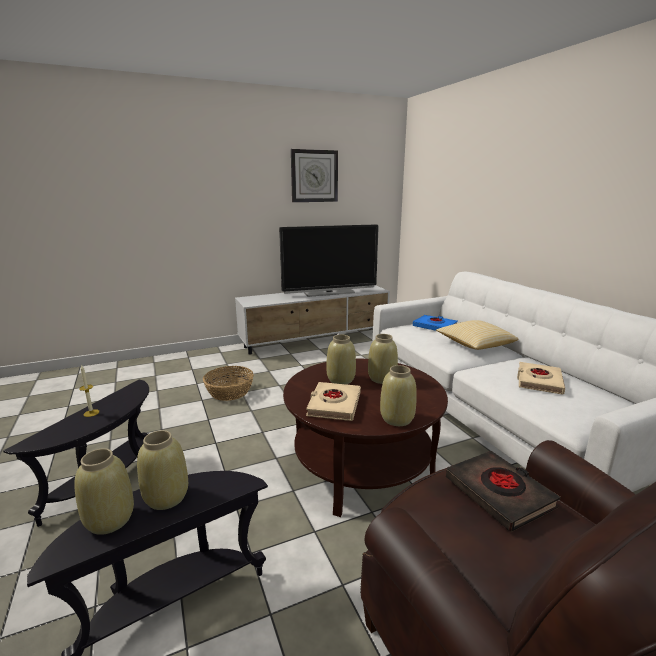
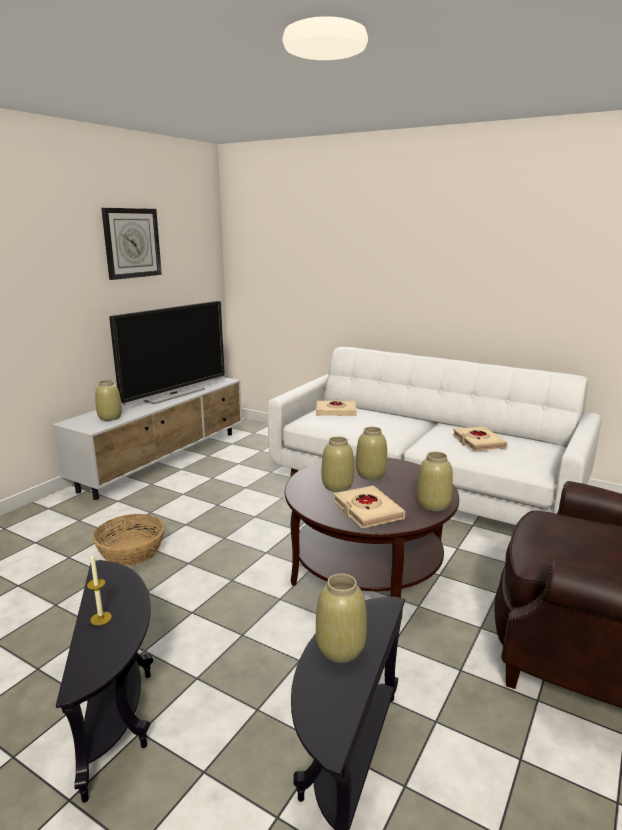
camera: 35 degrees left, 0 degrees up
beige vase [74,448,134,535] -> beige vase moved to [95,380,122,421]
blue book [413,315,458,331] -> beige book [316,399,357,416]
pillow [436,320,518,350] -> none
black book [446,451,561,532] -> none

